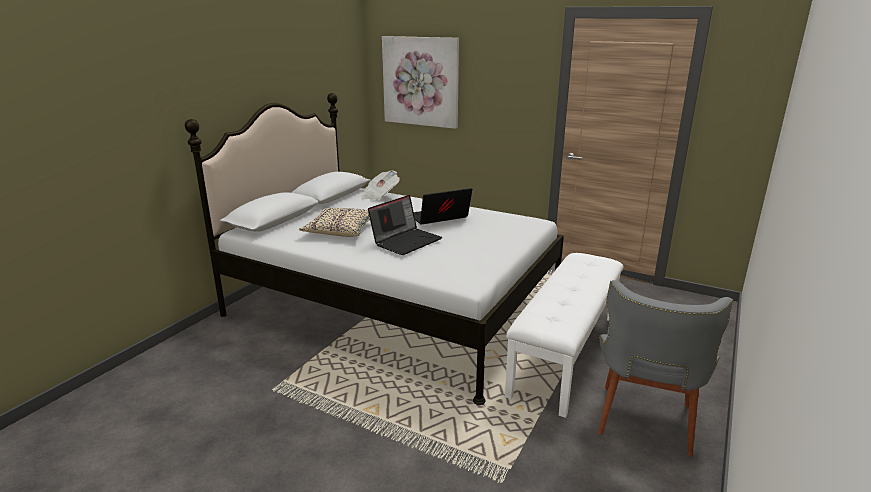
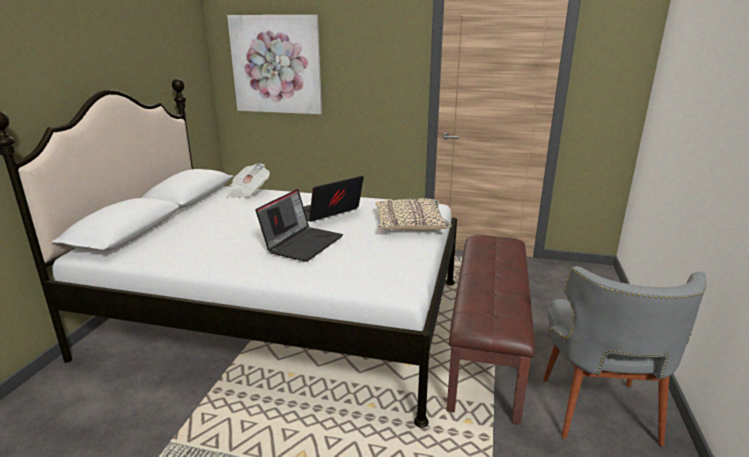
camera: 15 degrees left, 0 degrees up
beige pillow [299,208,370,237] -> beige pillow moved to [375,198,452,230]
white bench [505,253,624,418] -> brown bench [447,235,535,425]

